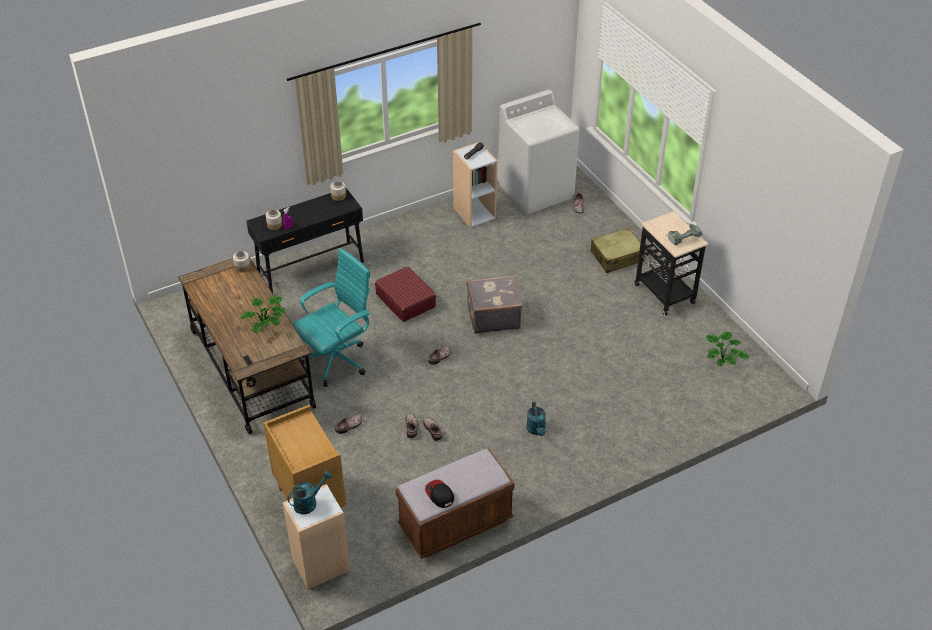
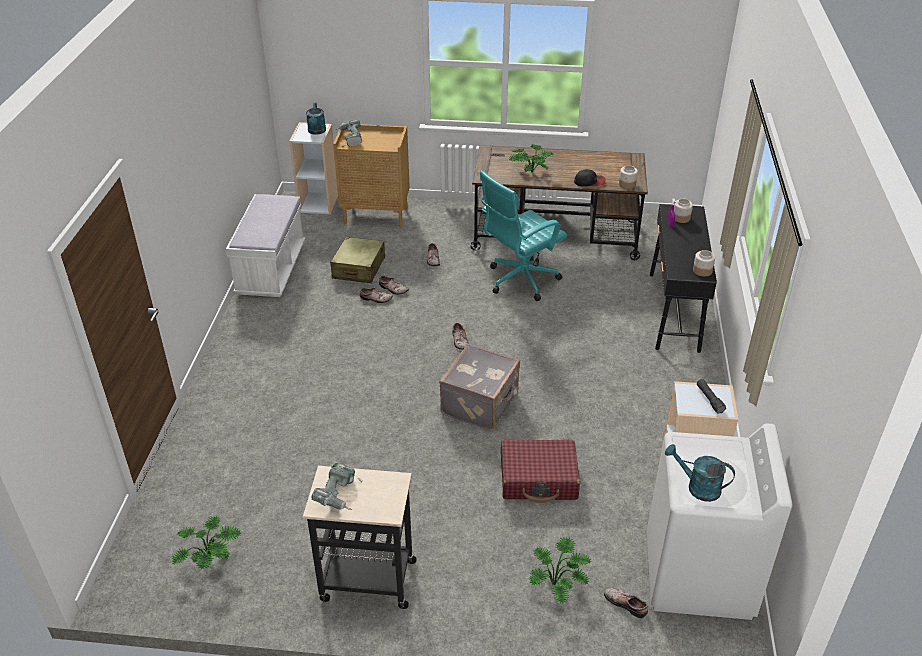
camera: 125 degrees right, 5 degrees down
turquoise office chair [293,248,371,387] -> turquoise office chair turned 60 degrees clockwise [480,170,567,301]
red suitcase [375,267,436,322] -> red suitcase moved to [501,439,580,503]
brown bench [396,449,515,559] -> white bench [226,194,305,297]
cap [425,480,454,508] -> cap moved to [574,169,606,187]
turquoise watering can [527,402,546,436] -> turquoise watering can moved to [665,444,735,502]
beige suitcase [591,228,645,273] -> beige suitcase moved to [330,237,385,283]
none -> power drill [335,120,362,147]
none -> potted plant [529,537,591,603]

